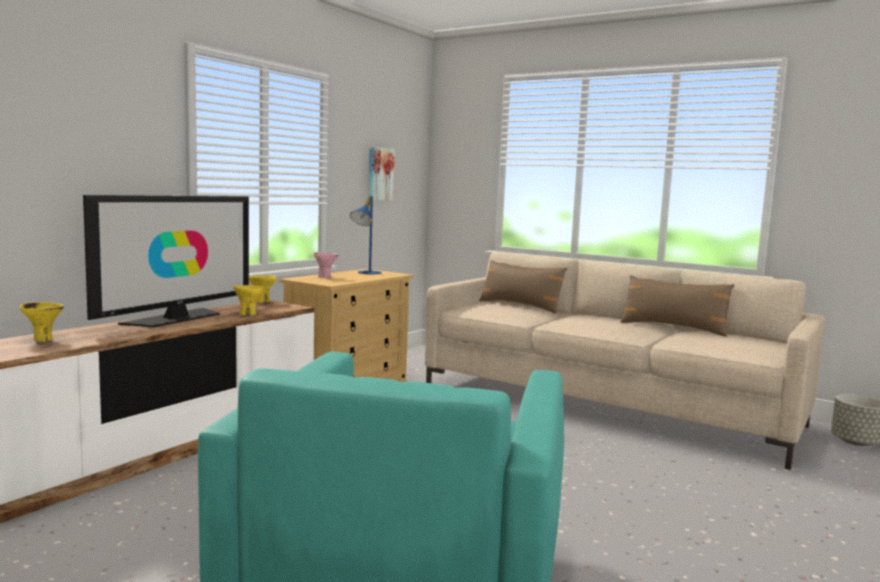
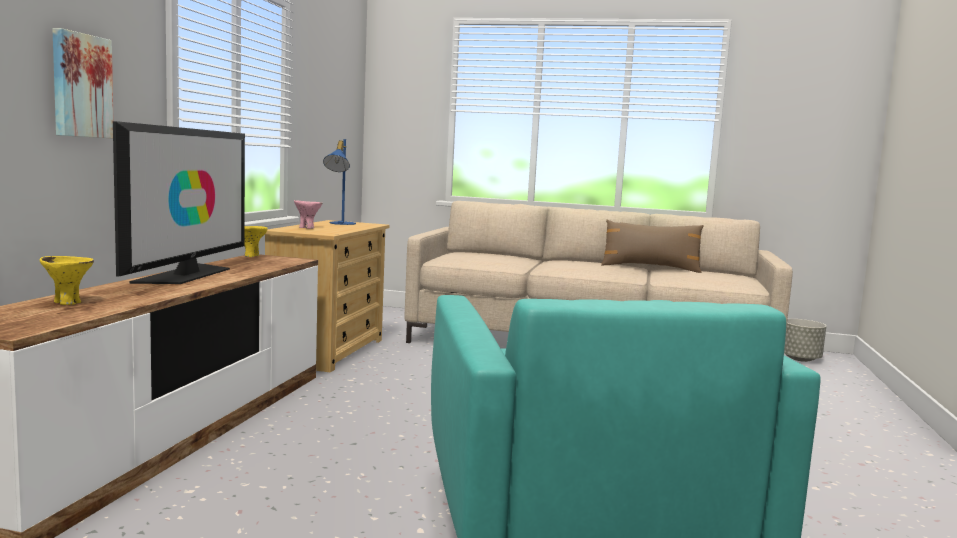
camera: 20 degrees left, 0 degrees up
yellow bowl [233,285,264,316] -> none
picture [368,147,395,201] -> picture moved to [52,28,114,138]
brown pillow [479,260,567,314] -> none

